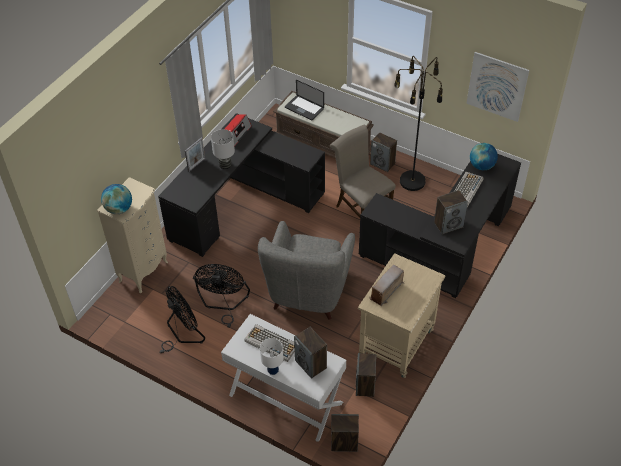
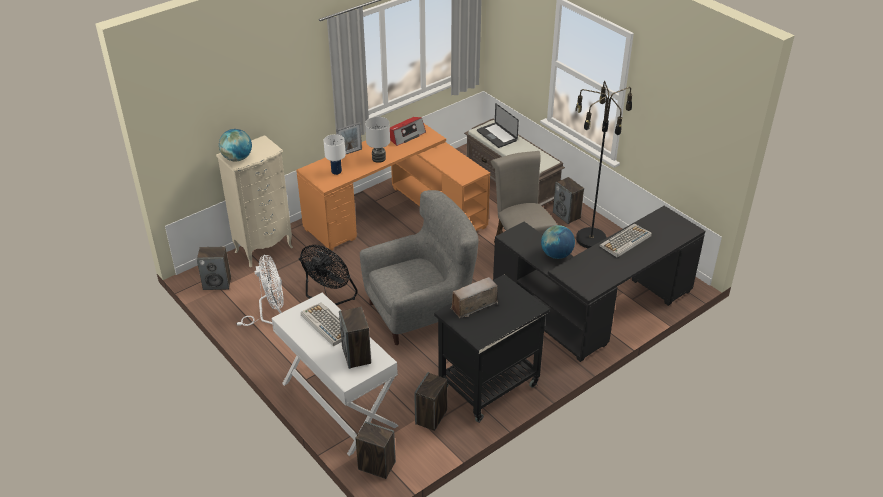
camera: 20 degrees right, 10 degrees down
black desk [158,113,325,257] -> orange desk [296,124,490,251]
black fan [160,286,205,353] -> white fan [237,255,284,326]
grey armchair [258,221,355,320] -> grey armchair turned 150 degrees counterclockwise [360,190,478,345]
white table lamp [260,338,283,375] -> white table lamp moved to [323,134,346,175]
beige cart [358,253,446,378] -> black cart [434,274,550,423]
speaker [434,190,468,234] -> speaker moved to [197,247,231,290]
picture [466,52,529,122] -> none
globe [470,143,498,170] -> globe moved to [541,225,575,259]

